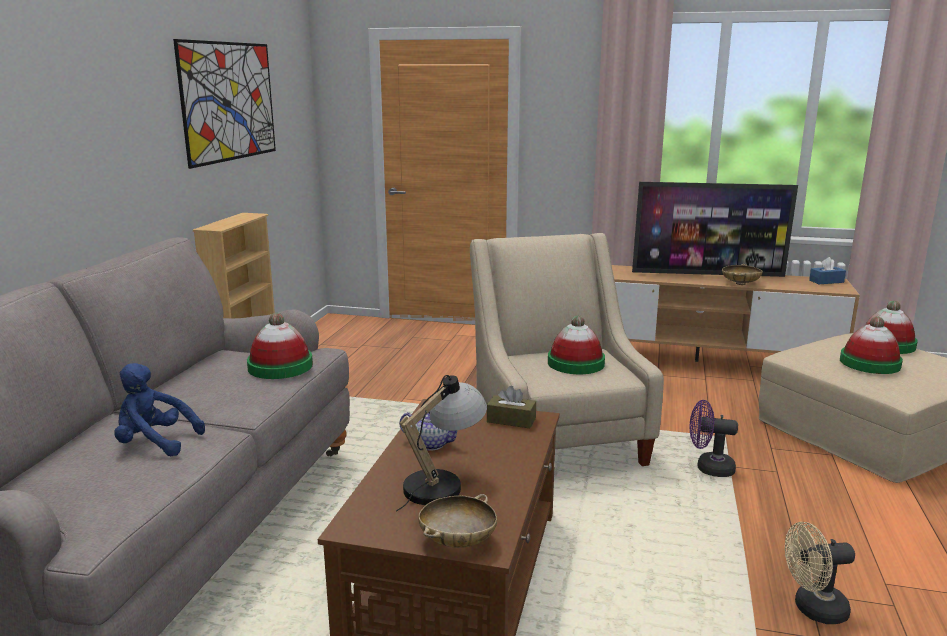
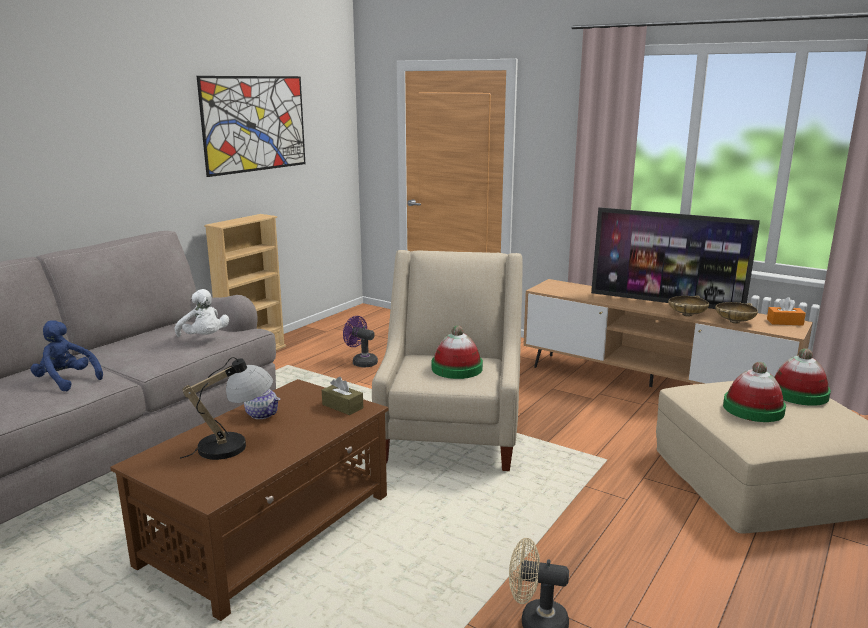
camera: 20 degrees right, 0 degrees up
hat [247,313,313,379] -> white plush toy [175,289,229,337]
beige bowl [418,494,497,548] -> beige bowl moved to [715,302,758,324]
purple fan [690,400,738,477] -> purple fan moved to [343,316,378,367]
blue tissue box [809,257,846,284] -> orange tissue box [767,297,806,326]

